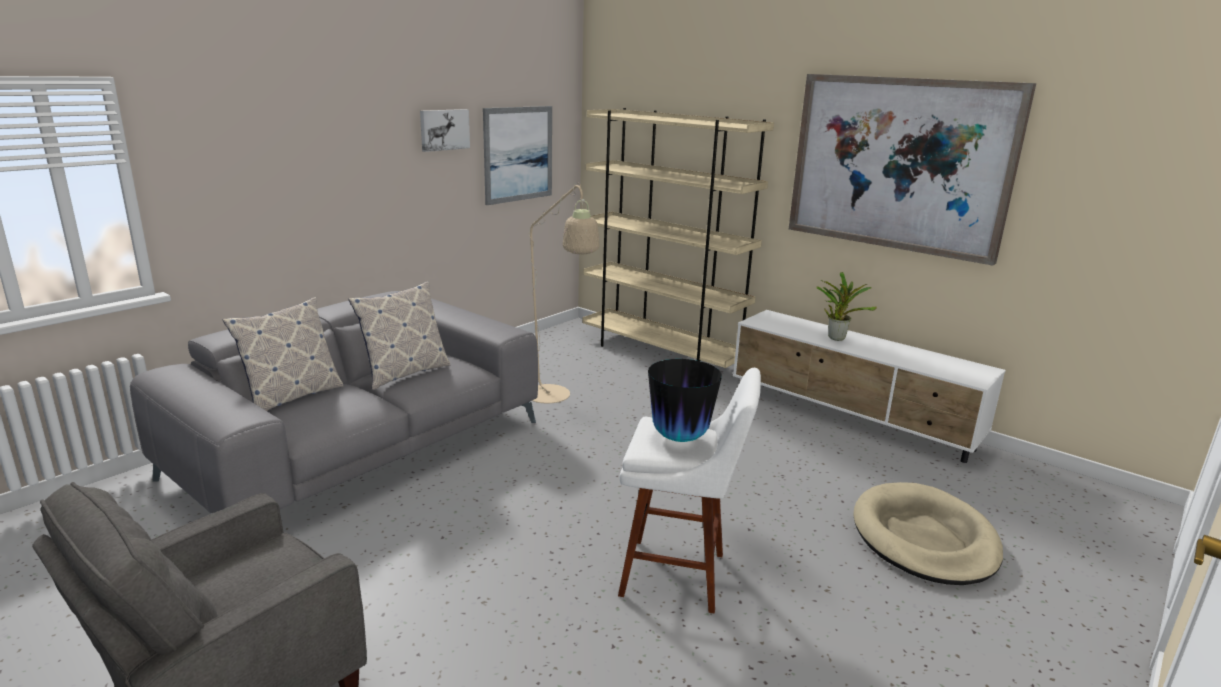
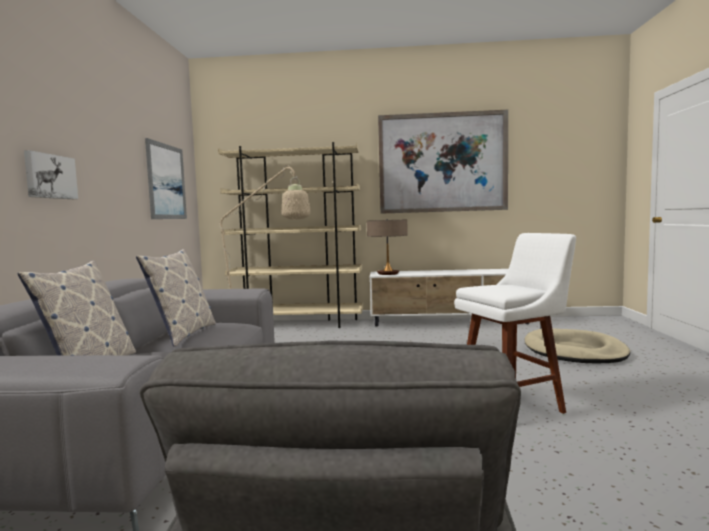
camera: 35 degrees left, 15 degrees down
picture [420,109,470,152] -> picture moved to [24,150,78,199]
vase [648,359,722,442] -> none
potted plant [817,272,877,341] -> none
none -> table lamp [367,219,408,275]

